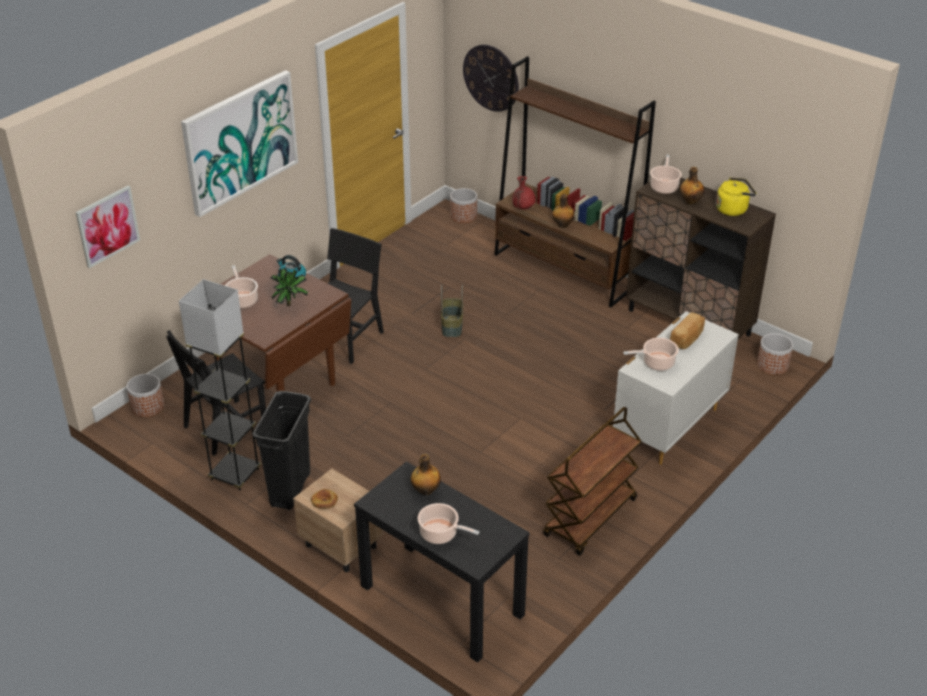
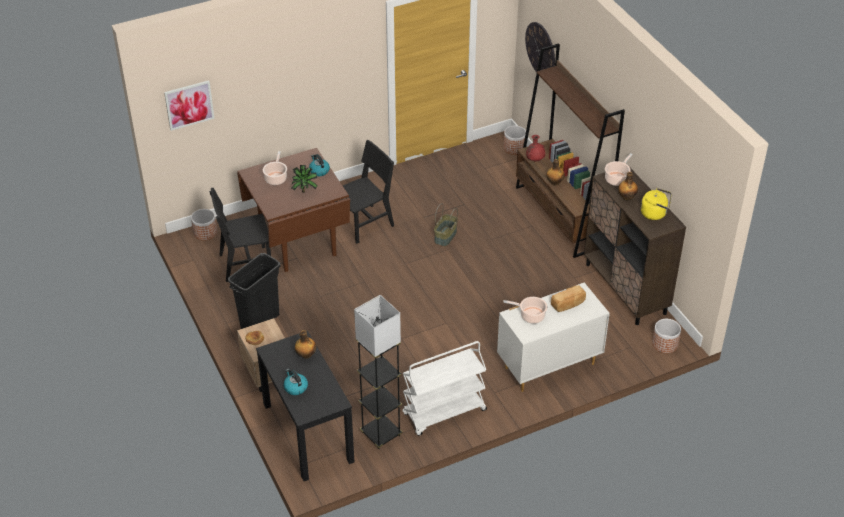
camera: 25 degrees right, 5 degrees up
black floor lamp [179,279,261,490] -> black floor lamp moved to [354,295,402,449]
picture [181,70,298,217] -> none
cooking pot [418,503,480,544] -> kettle [283,369,308,395]
brown cart [543,407,642,555] -> white cart [403,341,487,436]

